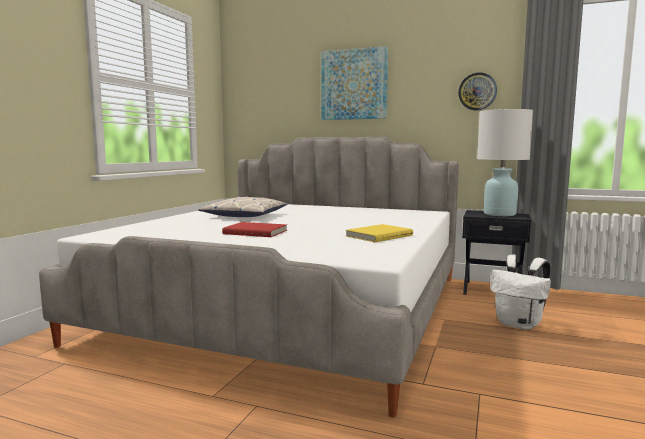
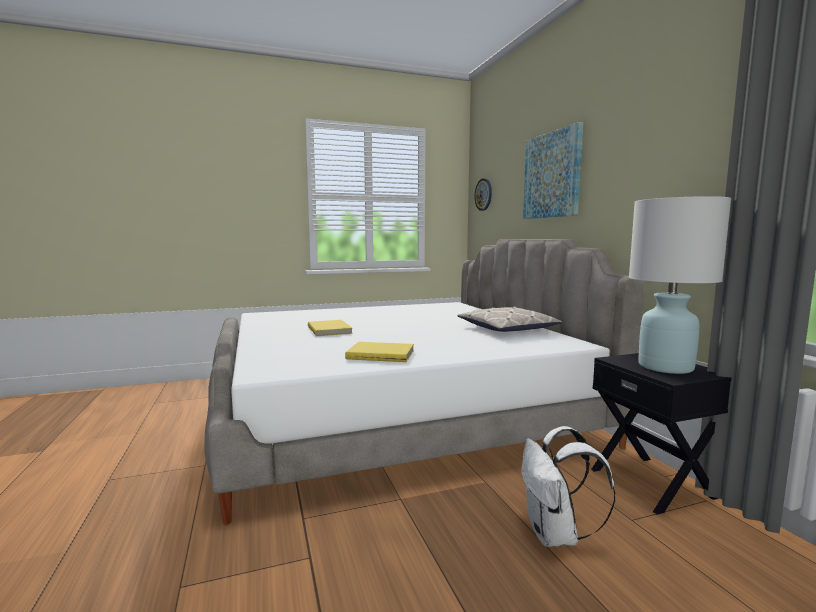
camera: 50 degrees right, 0 degrees up
pillow [198,196,287,217] -> pillow moved to [457,306,562,332]
red book [222,222,287,237] -> yellow book [308,320,353,336]
wall clock [458,72,497,110] -> wall clock moved to [475,178,492,211]

